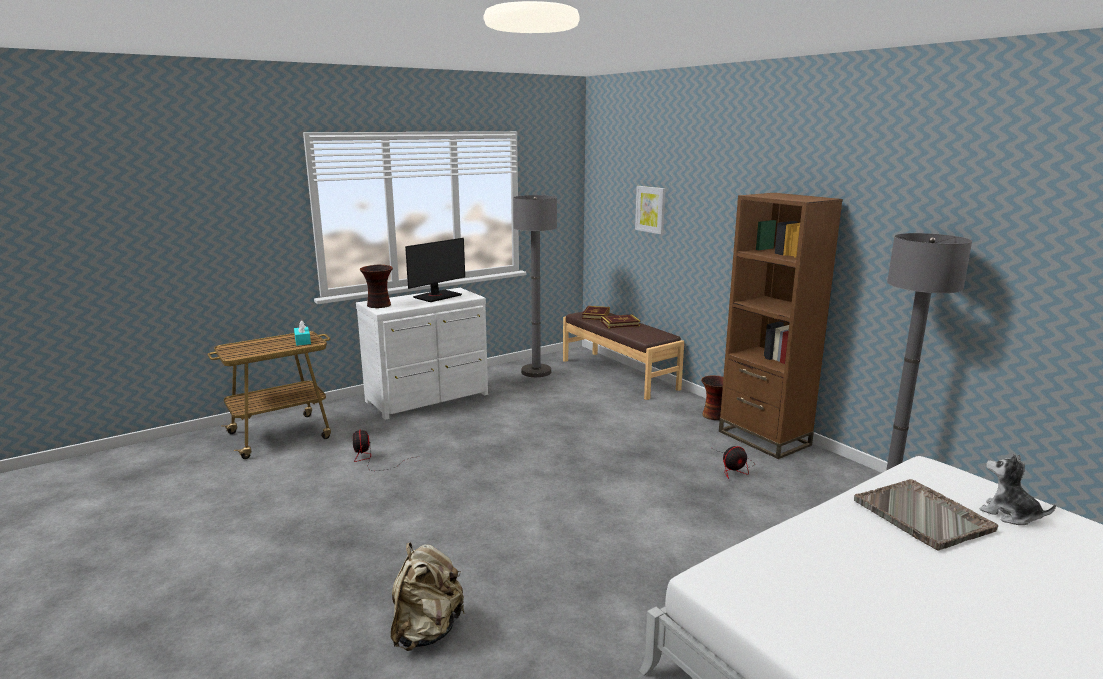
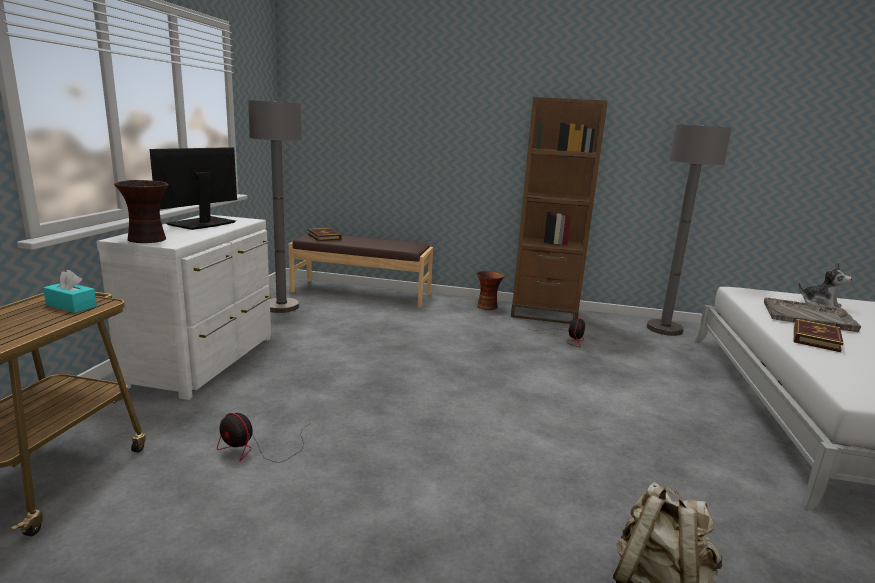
camera: 45 degrees left, 0 degrees up
monitor [405,238,465,302] -> monitor turned 150 degrees counterclockwise [149,147,237,230]
book [601,315,640,328] -> book moved to [794,319,843,352]
picture [635,186,665,234] -> none
plush toy [979,454,1056,525] -> plush toy turned 135 degrees counterclockwise [798,262,852,308]

